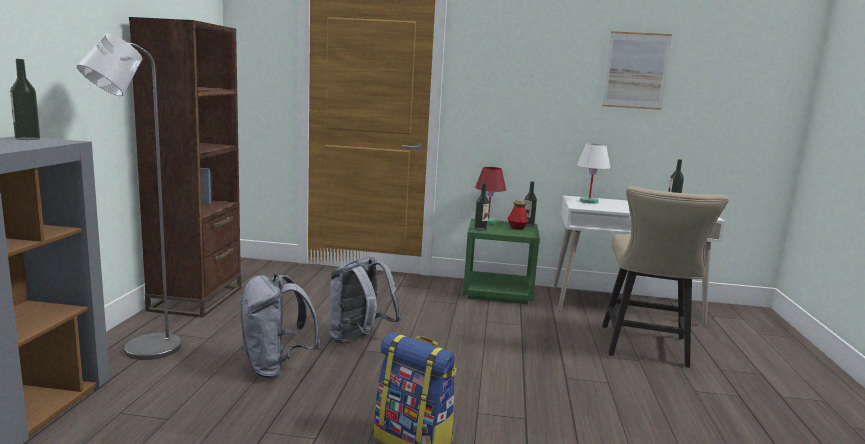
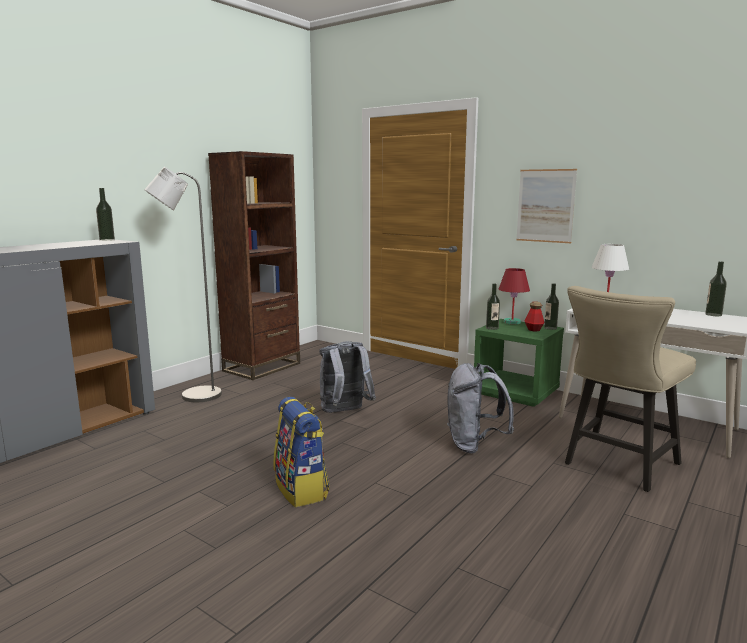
camera: 30 degrees right, 0 degrees up
grey backpack [240,274,320,379] -> grey backpack moved to [447,363,514,454]
picture [602,31,672,110] -> picture moved to [516,169,577,243]

